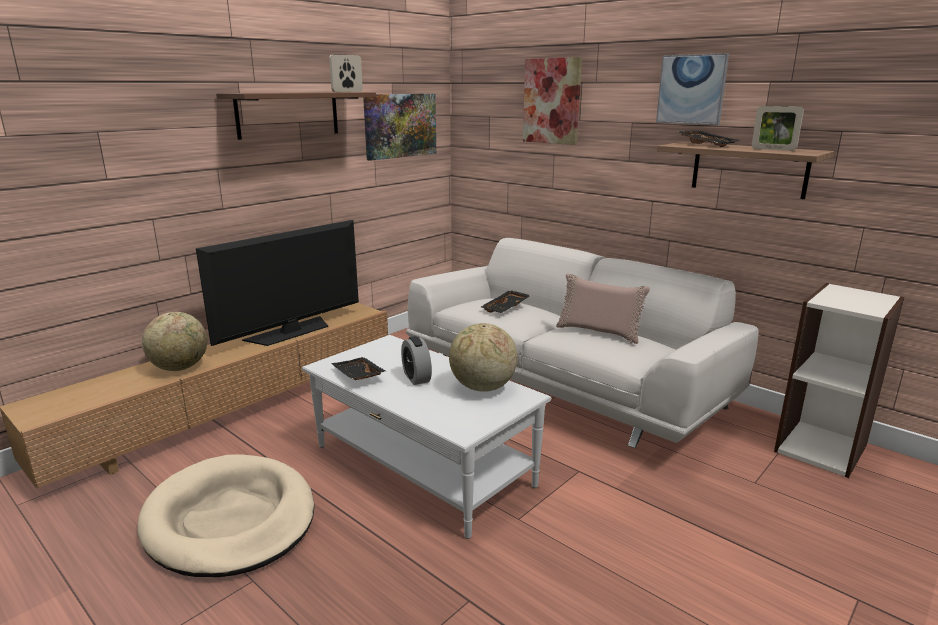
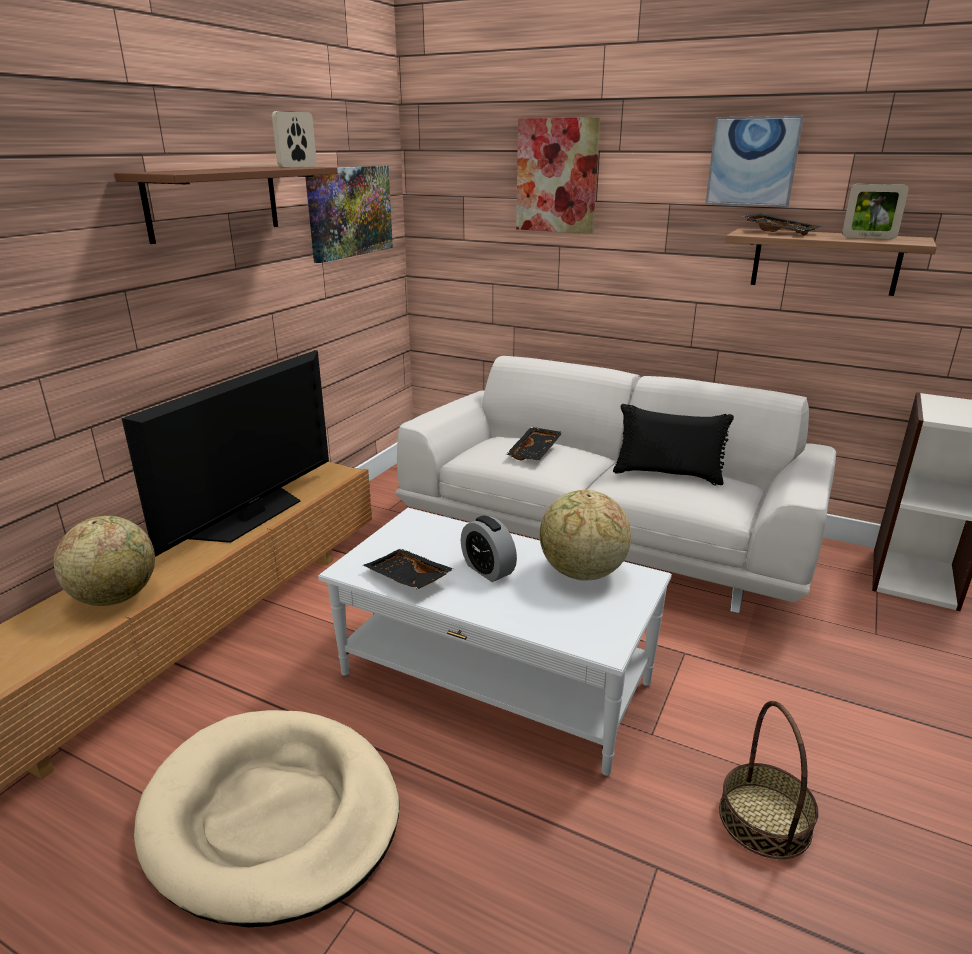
camera: 15 degrees left, 5 degrees up
beige pillow [556,274,650,344] -> black pillow [613,404,734,486]
none -> basket [719,701,818,859]

